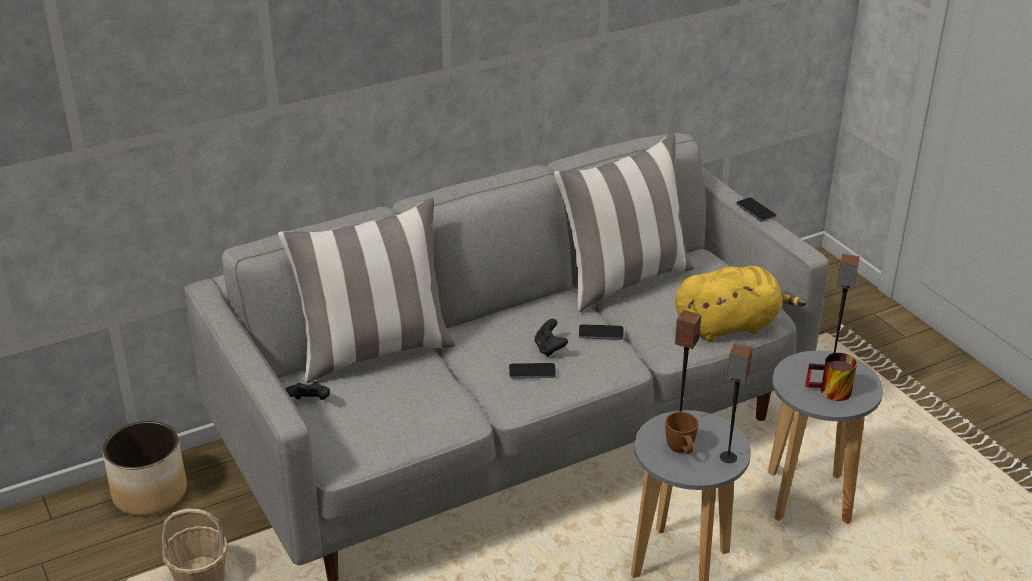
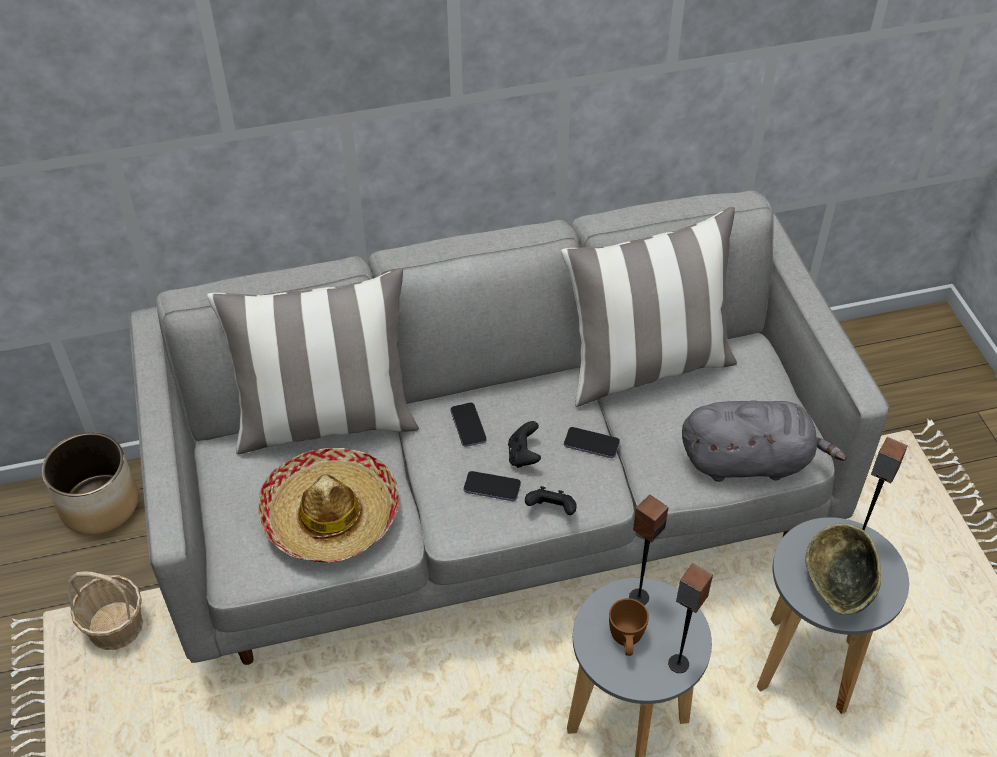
camera: 15 degrees right, 15 degrees up
black game controller [286,381,330,400] -> black game controller moved to [525,486,577,515]
yellow plush toy [675,266,807,342] -> grey plush toy [682,400,847,482]
phone [736,198,776,221] -> phone moved to [451,402,487,447]
mug [805,353,857,401] -> bowl [805,523,881,615]
none -> hat [259,448,400,562]

